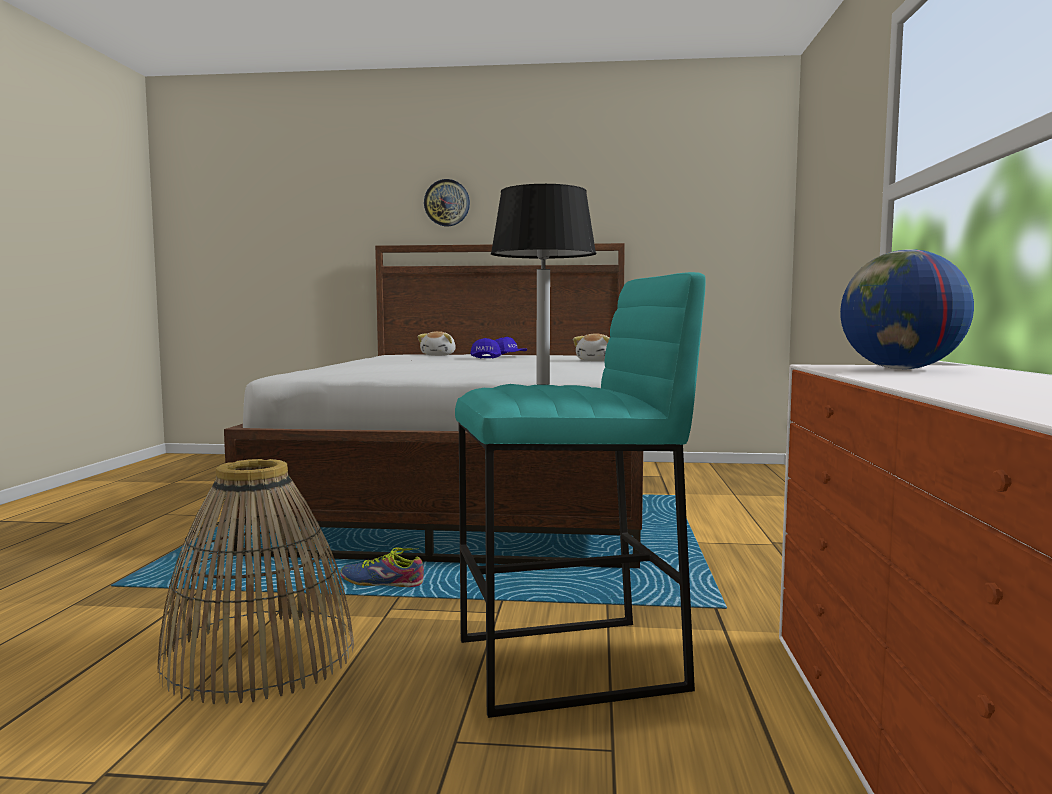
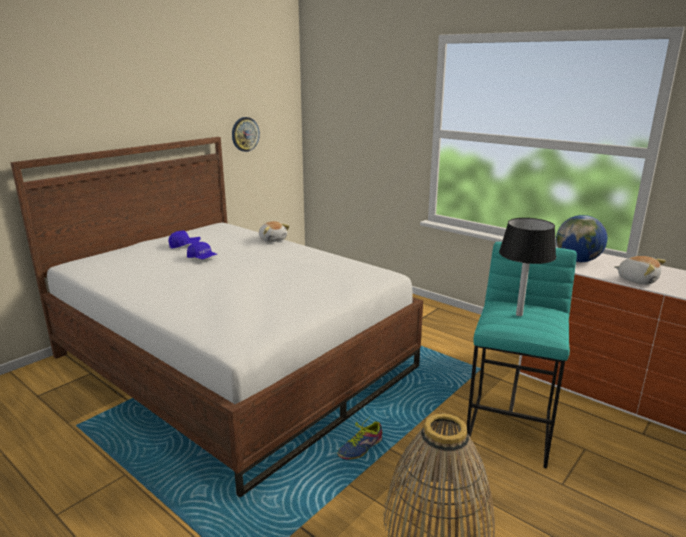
camera: 55 degrees left, 15 degrees up
plush toy [417,331,456,356] -> plush toy moved to [614,256,666,285]
wall clock [424,179,470,226] -> wall clock moved to [232,117,260,152]

